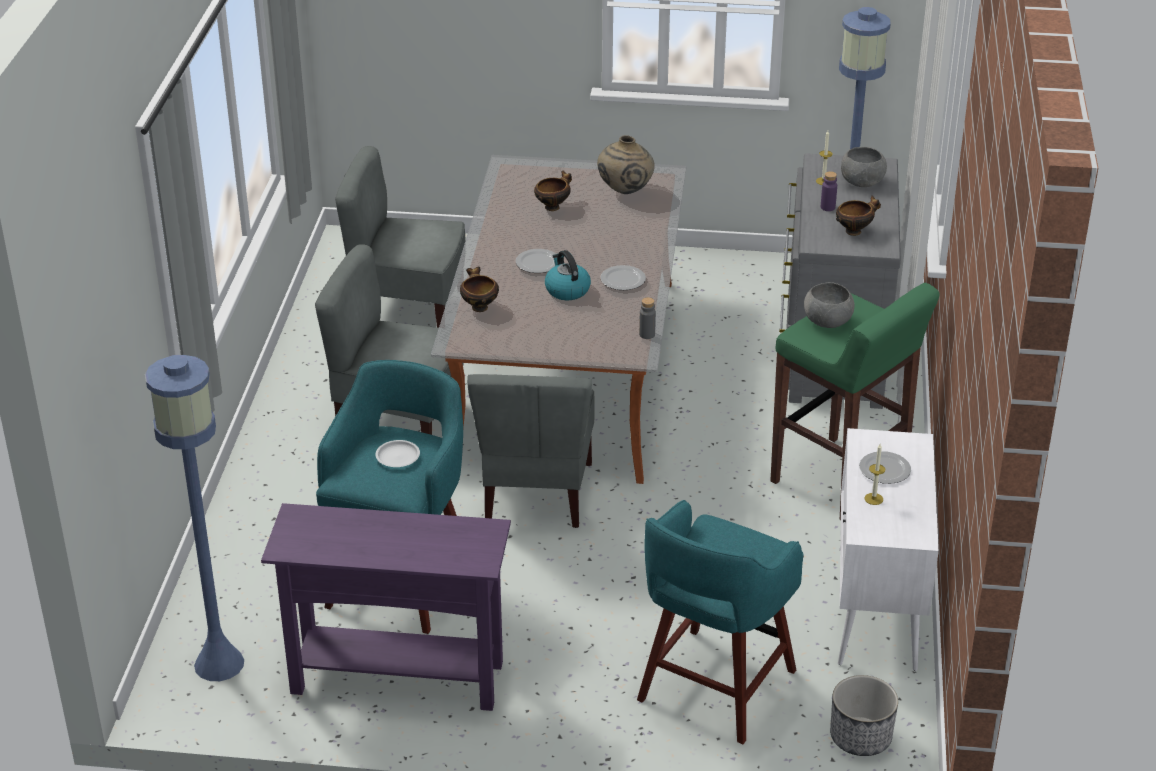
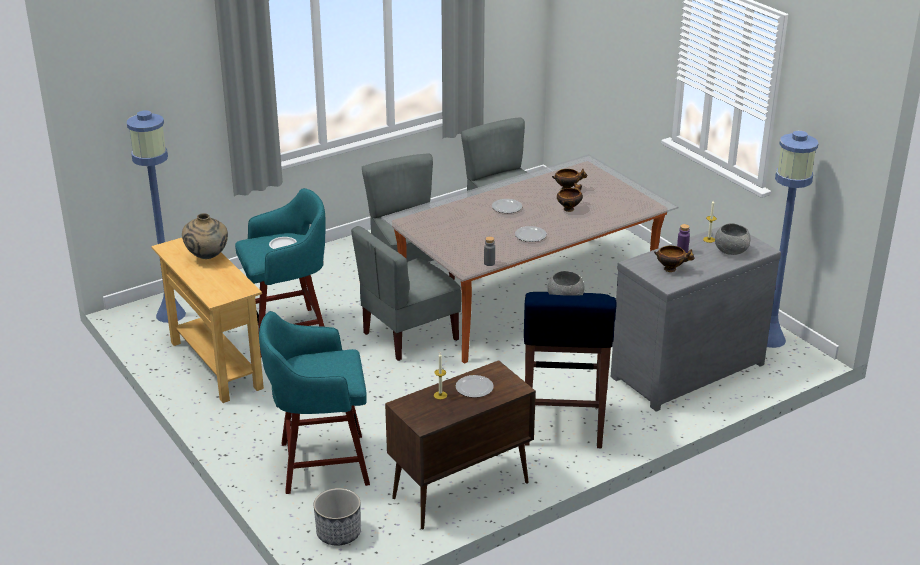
camera: 50 degrees right, 5 degrees down
purple console table [261,503,511,711] -> beige console table [151,238,264,403]
bowl [460,266,499,312] -> bowl moved to [557,183,583,212]
kettle [545,250,591,300] -> none
beige vase [597,135,655,194] -> beige vase moved to [182,213,228,259]
green stool [770,283,939,520] -> blue stool [524,292,616,448]
white cabinet [838,428,939,671] -> brown cabinet [385,360,536,530]

